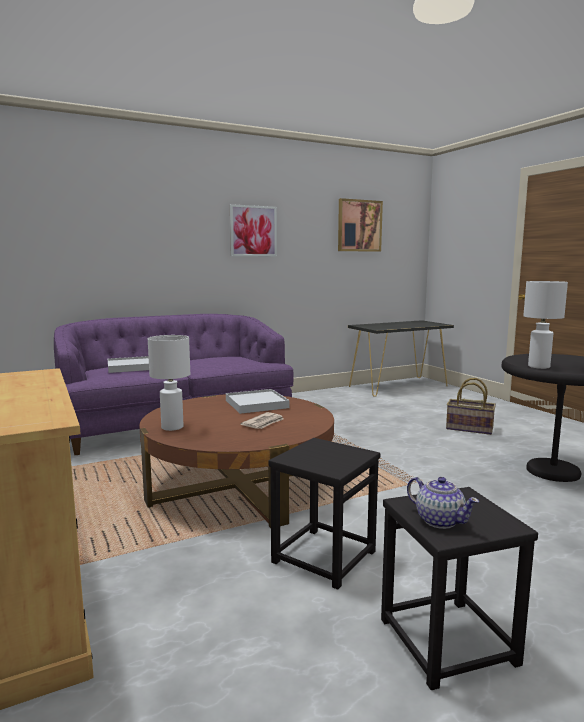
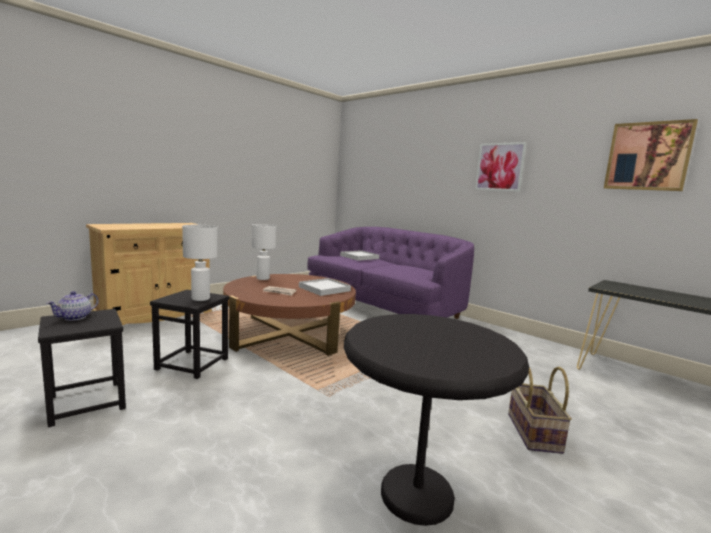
camera: 70 degrees right, 0 degrees up
white table lamp [523,281,568,369] -> white table lamp moved to [182,225,217,301]

